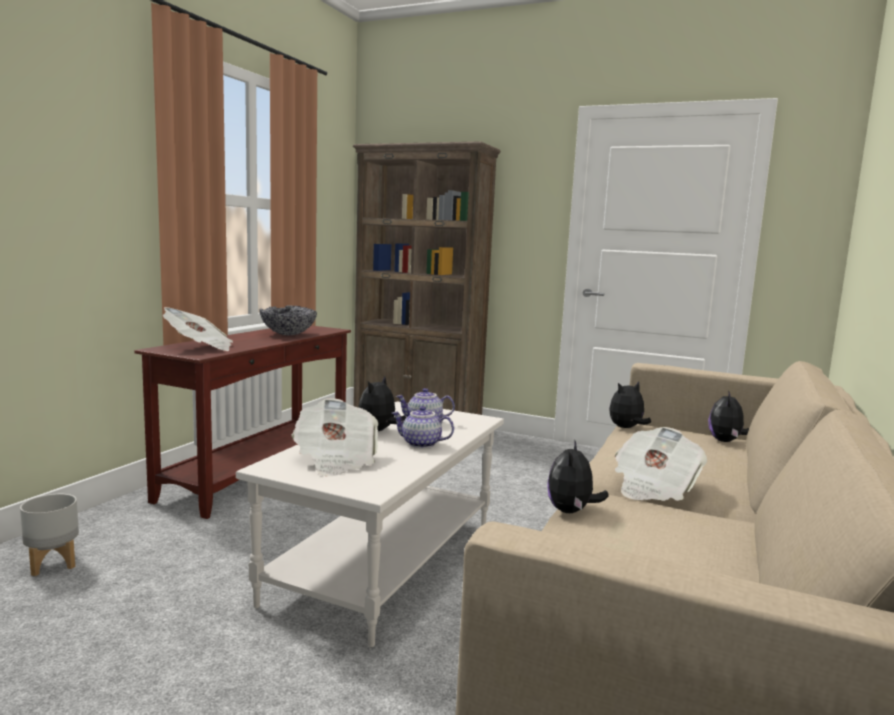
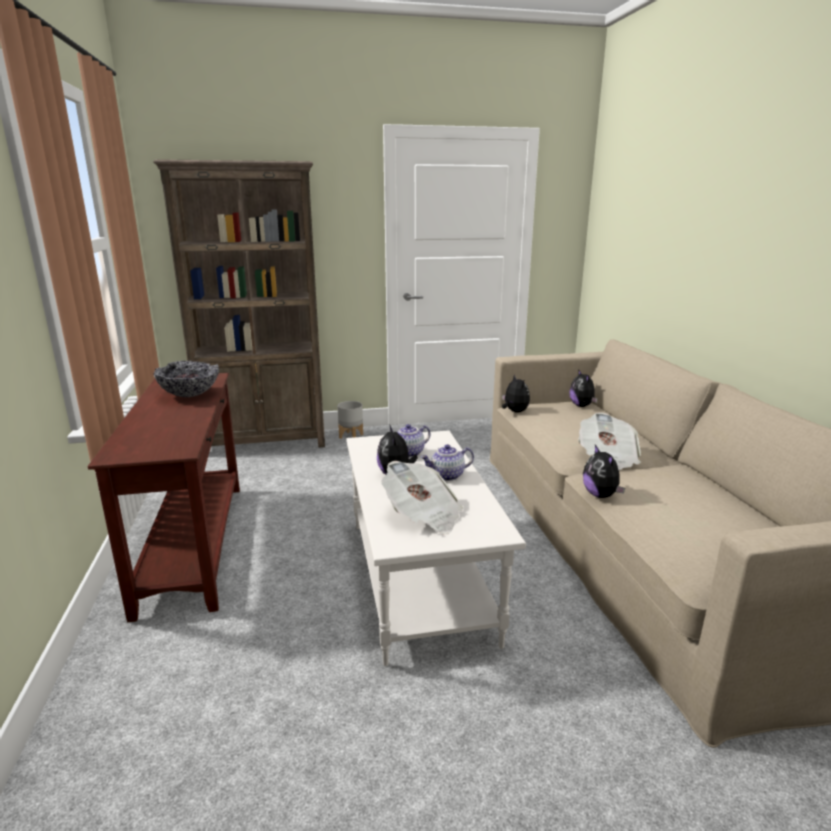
camera: 35 degrees left, 10 degrees up
grey planter [20,494,79,576] -> grey planter moved to [337,401,363,439]
newspaper [163,307,233,351] -> none
plush toy [609,382,651,428] -> plush toy turned 135 degrees clockwise [502,374,530,413]

